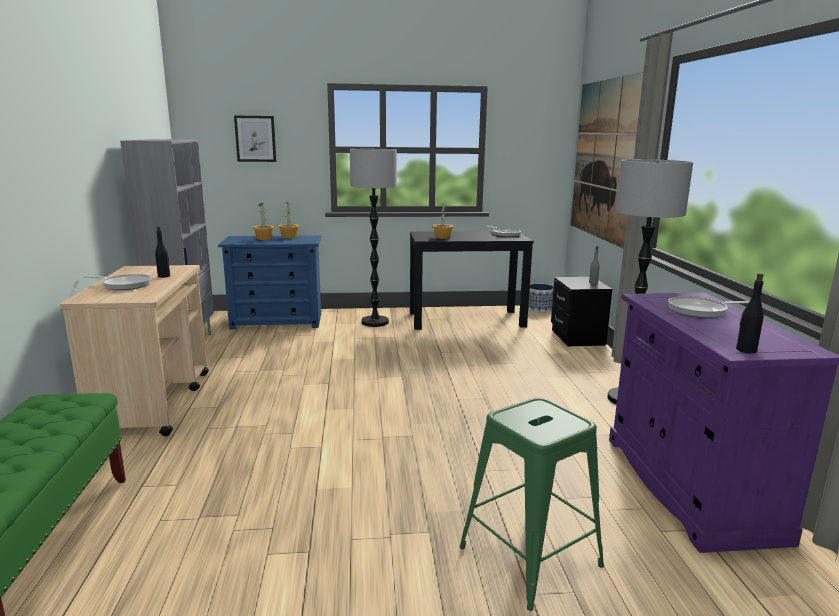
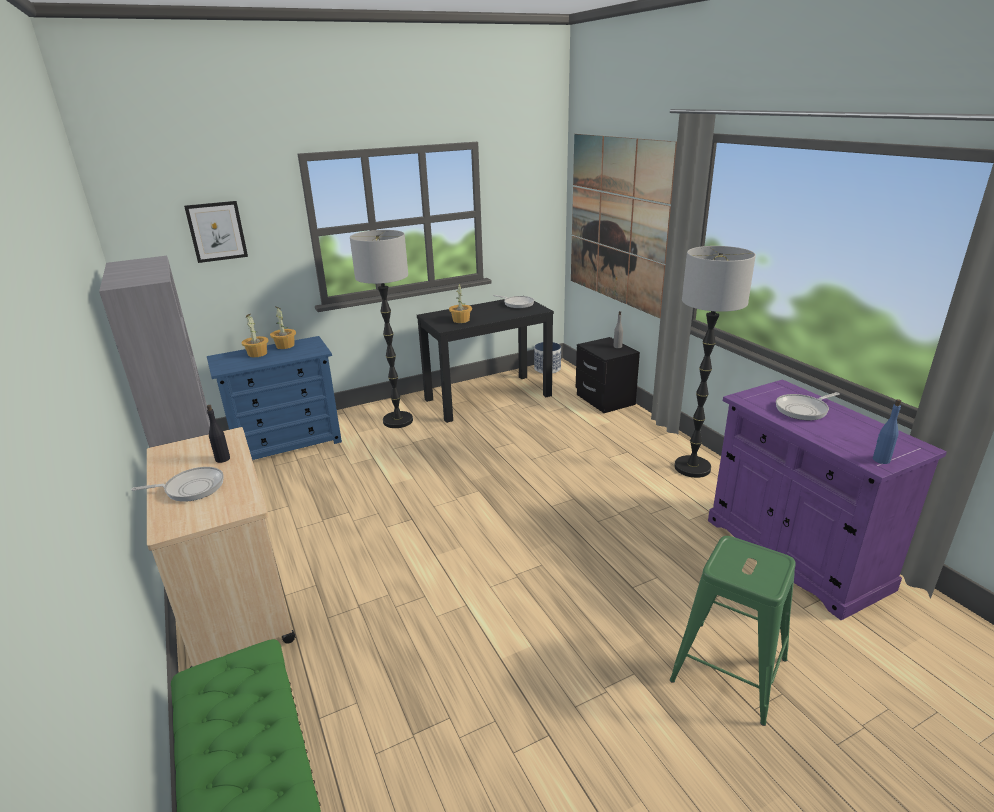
camera: 20 degrees left, 10 degrees up
black bottle [736,273,764,354] -> blue bottle [873,399,901,464]

